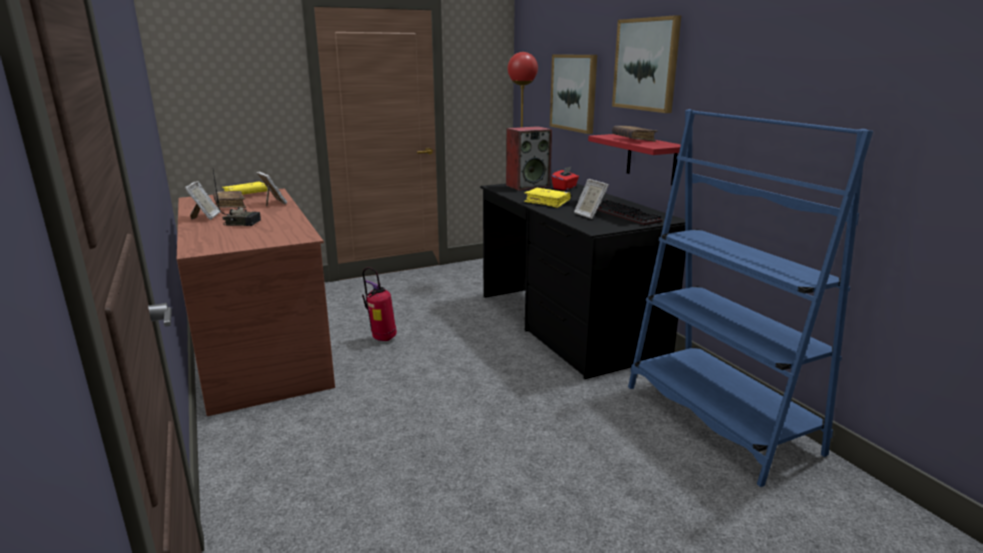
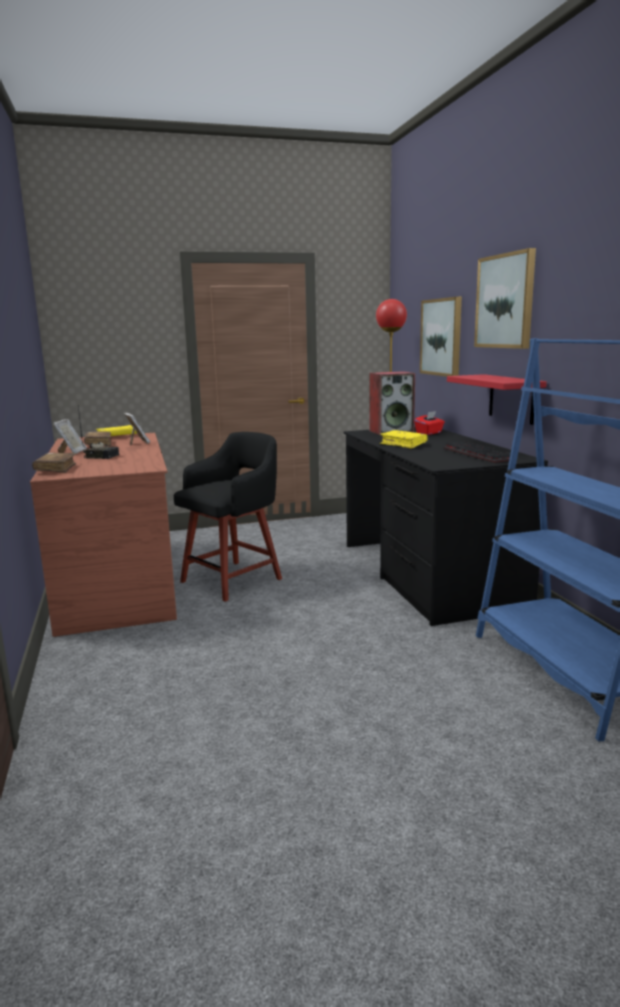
camera: 10 degrees right, 5 degrees down
fire extinguisher [362,267,397,341] -> black stool [173,432,282,602]
picture frame [574,179,608,219] -> none
brown book [612,126,658,142] -> brown book moved to [32,453,76,473]

